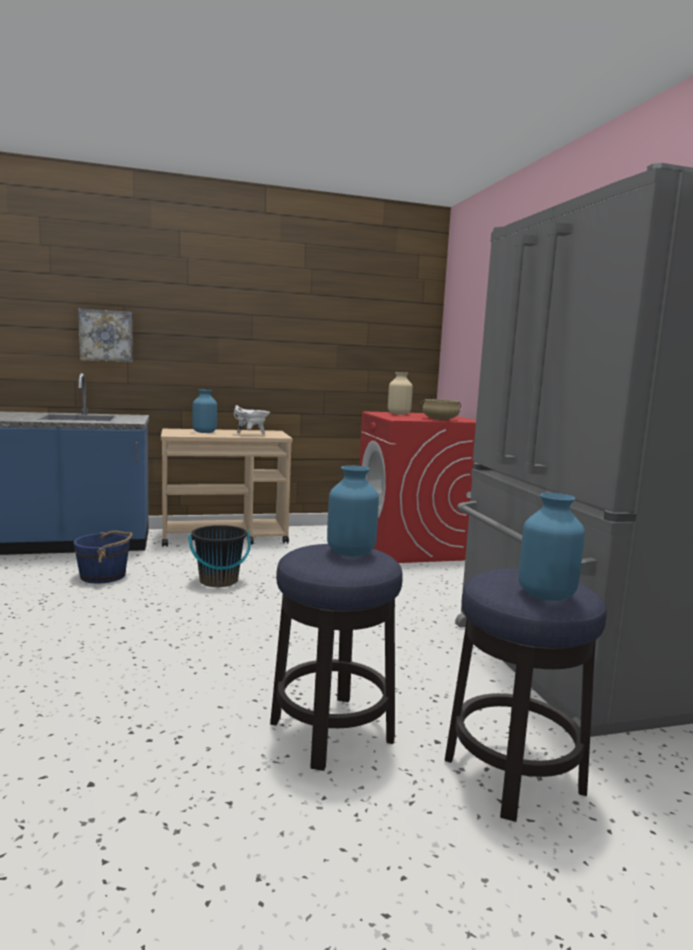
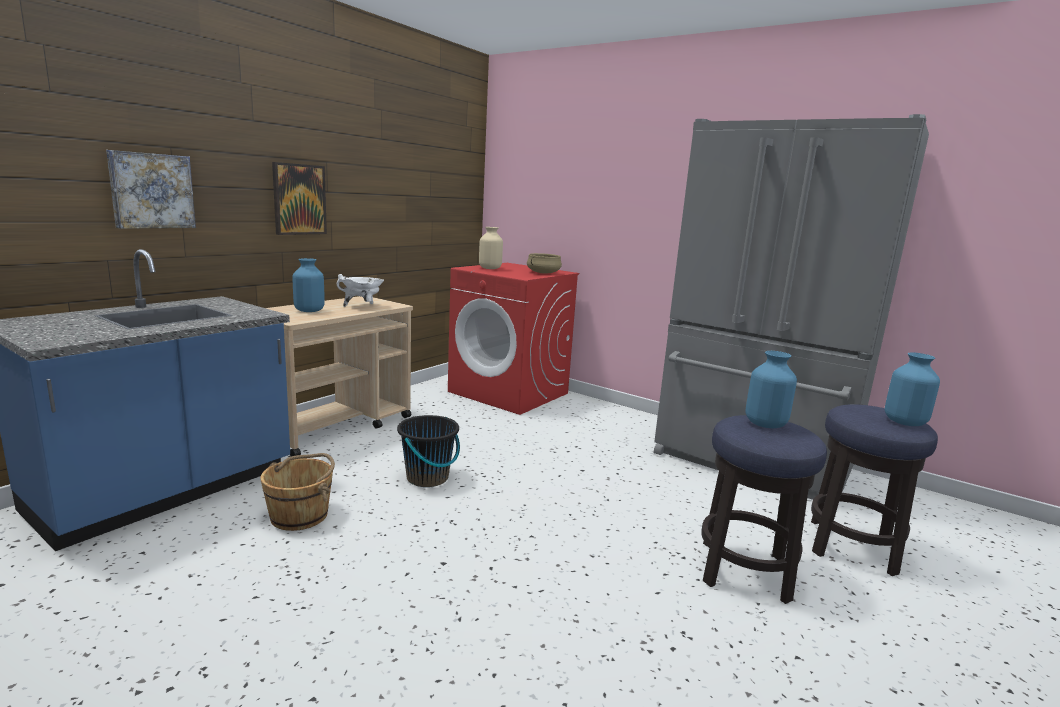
camera: 40 degrees left, 5 degrees up
blue bucket [73,531,133,583] -> brown bucket [260,453,335,531]
none -> picture [272,162,327,235]

